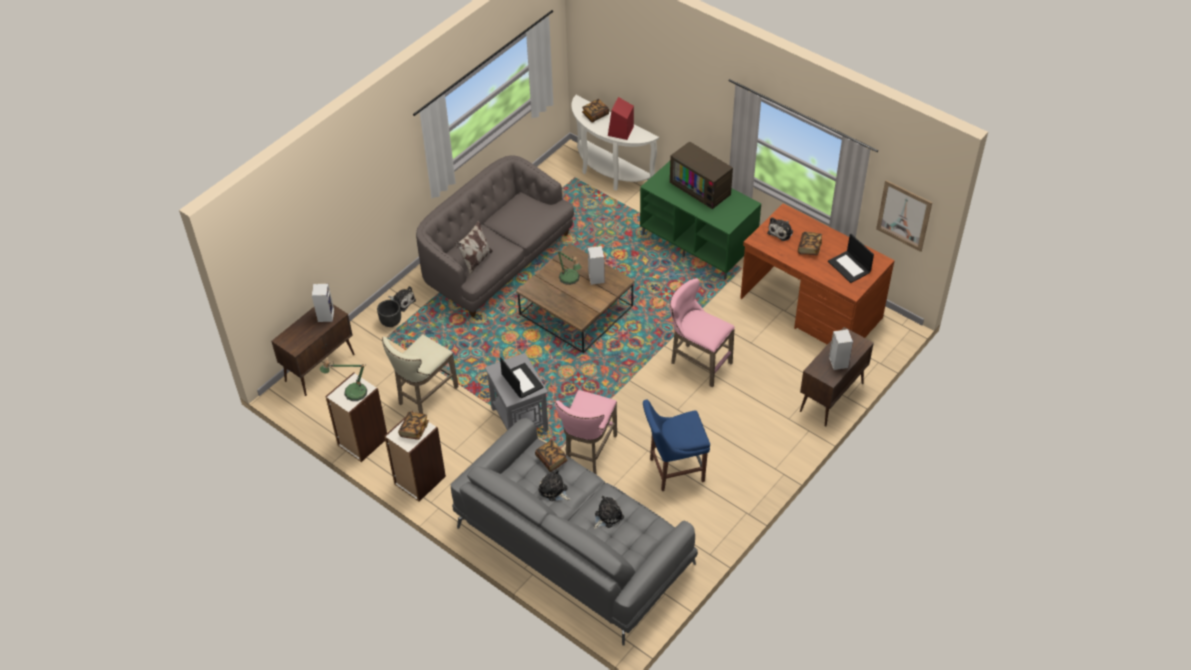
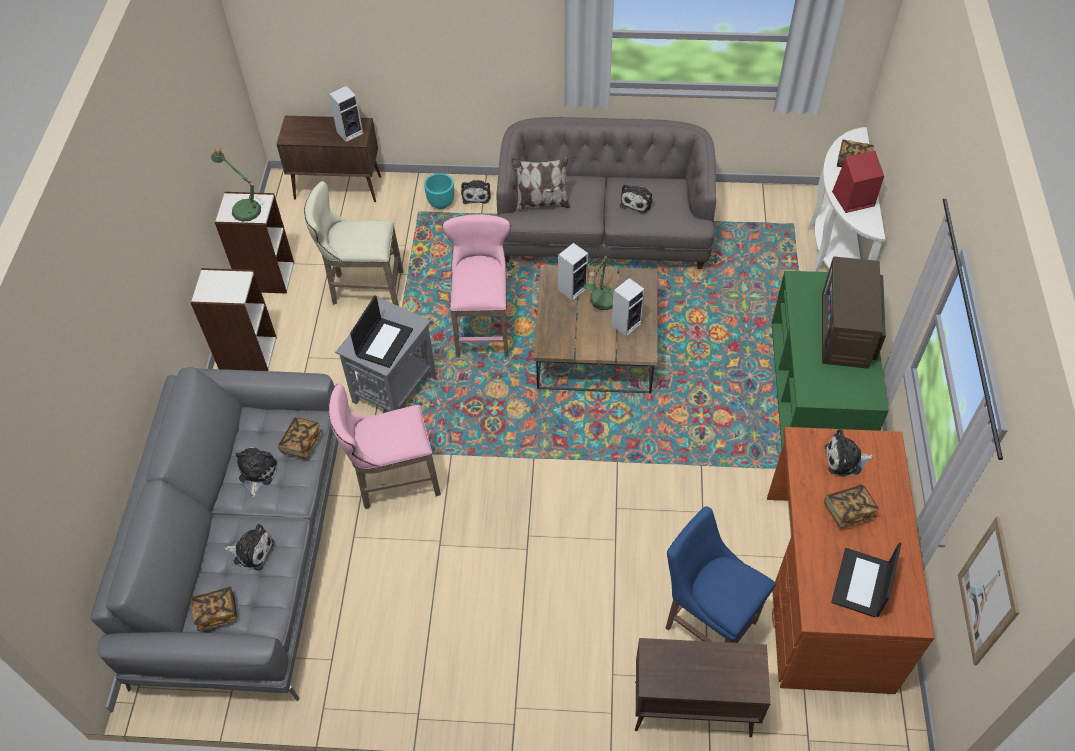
camera: 55 degrees right, 5 degrees up
black planter [377,300,401,327] -> turquoise planter [424,173,454,209]
book [398,412,429,440] -> book moved to [191,587,237,631]
blue chair [643,399,710,491] -> blue chair moved to [666,506,775,643]
pink stool [670,278,735,387] -> pink stool moved to [442,214,511,358]
speaker [829,329,853,370] -> speaker moved to [558,243,588,301]
none -> plush toy [620,184,653,214]

